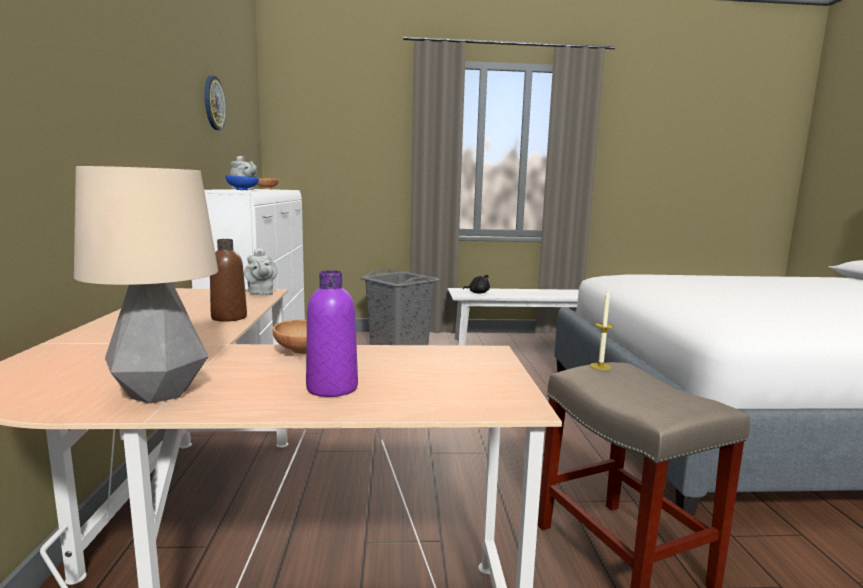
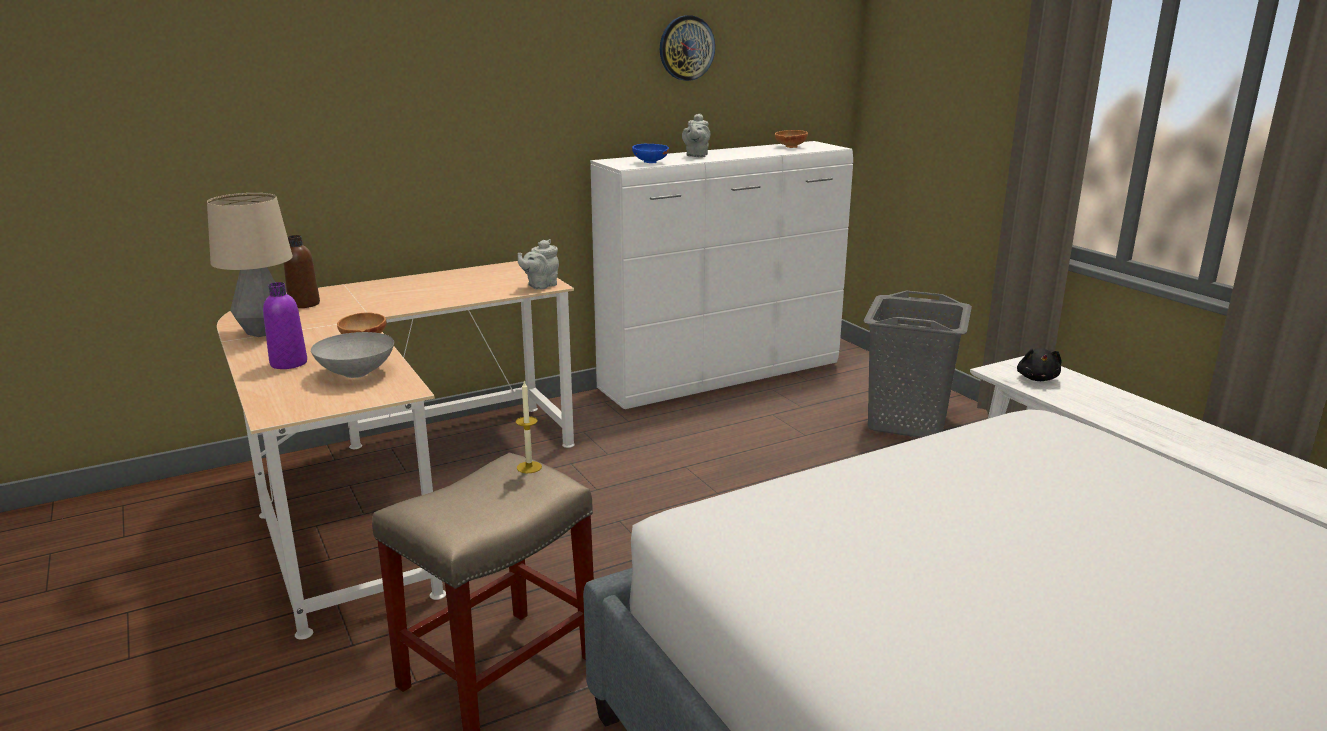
camera: 65 degrees right, 10 degrees up
brown bottle [210,239,247,322] -> brown bottle moved to [284,235,320,308]
none -> grey bowl [311,332,394,378]

